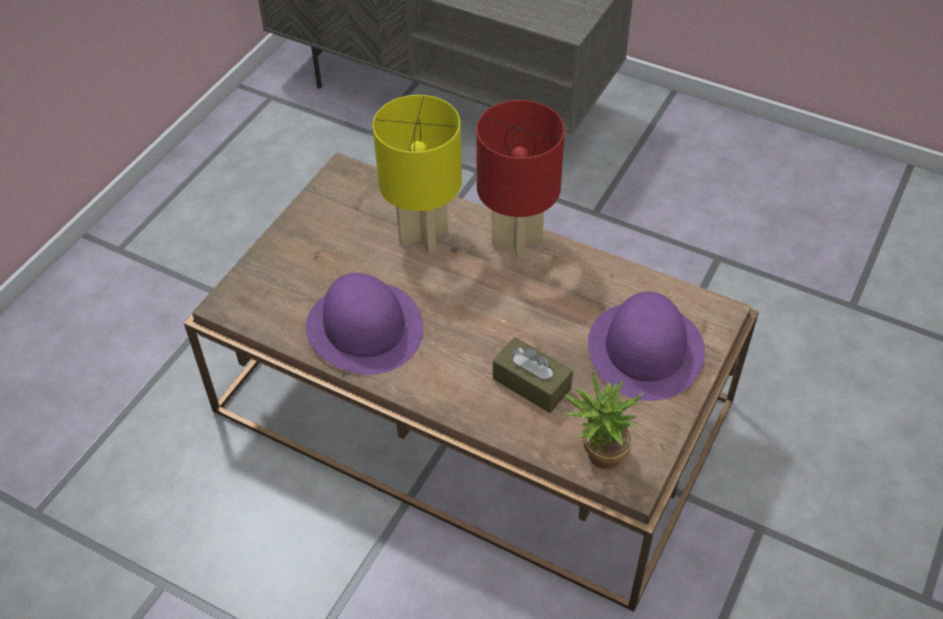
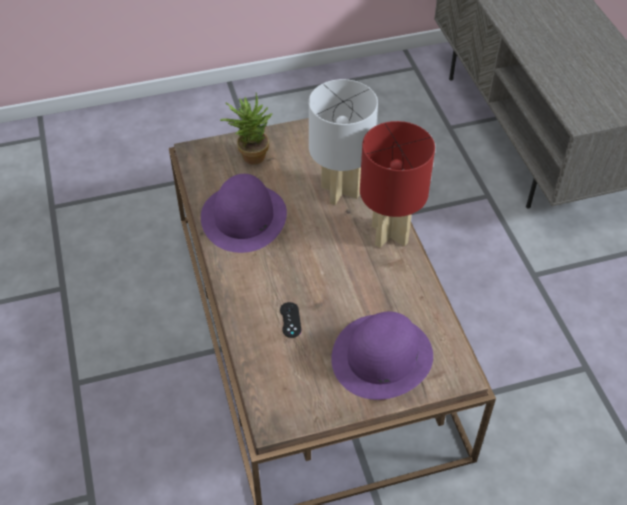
camera: 45 degrees right, 0 degrees up
yellow table lamp [372,95,462,254] -> white table lamp [309,79,378,205]
brown tissue box [493,337,573,413] -> black game controller [280,302,301,338]
potted plant [562,372,643,469] -> potted plant moved to [220,93,273,165]

